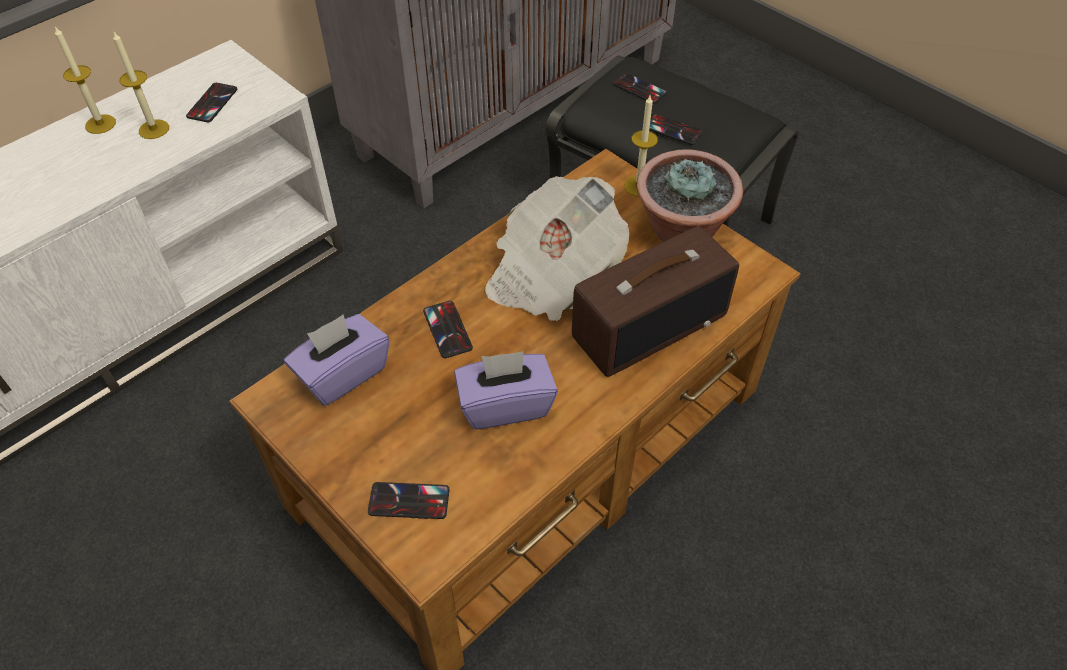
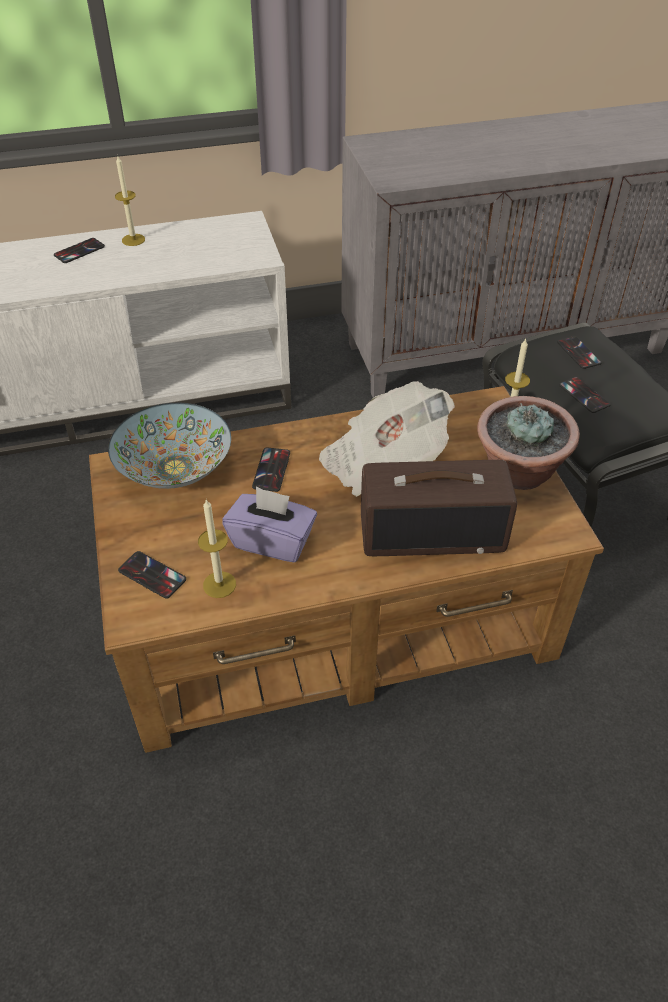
camera: 30 degrees right, 5 degrees down
candle [113,32,169,139] -> candle moved to [198,499,236,598]
phone [186,83,237,122] -> phone moved to [54,238,105,263]
purple tissue box [284,314,389,406] -> bowl [108,403,231,489]

